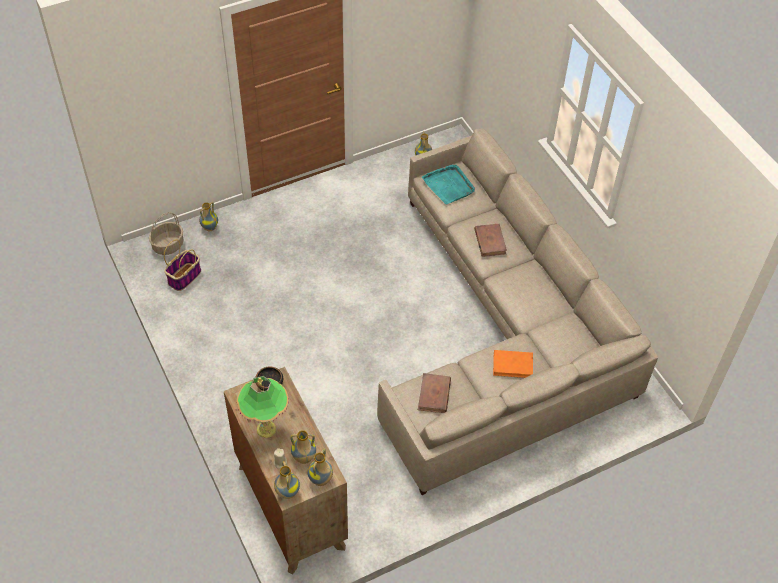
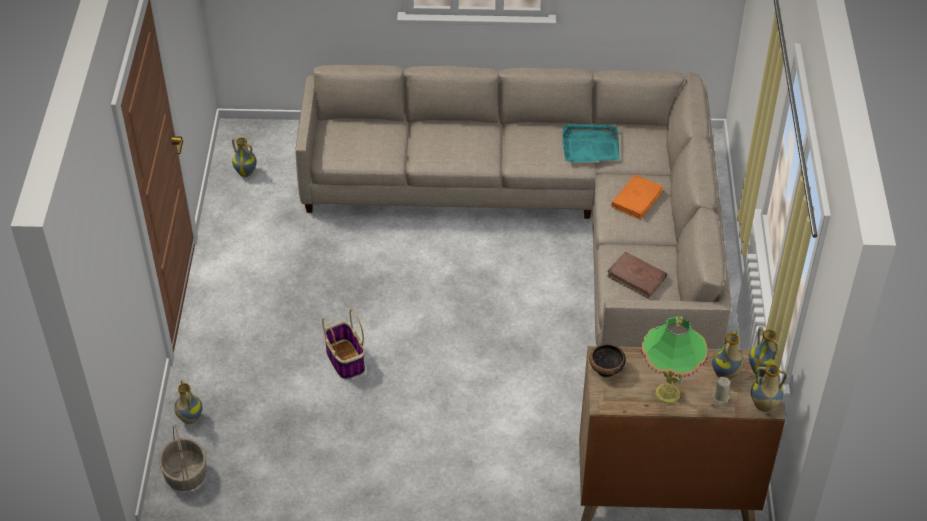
camera: 60 degrees left, 5 degrees down
basket [164,239,201,291] -> basket moved to [322,309,365,379]
turquoise tray [422,164,475,204] -> turquoise tray moved to [562,124,620,162]
brown book [474,224,507,257] -> none

